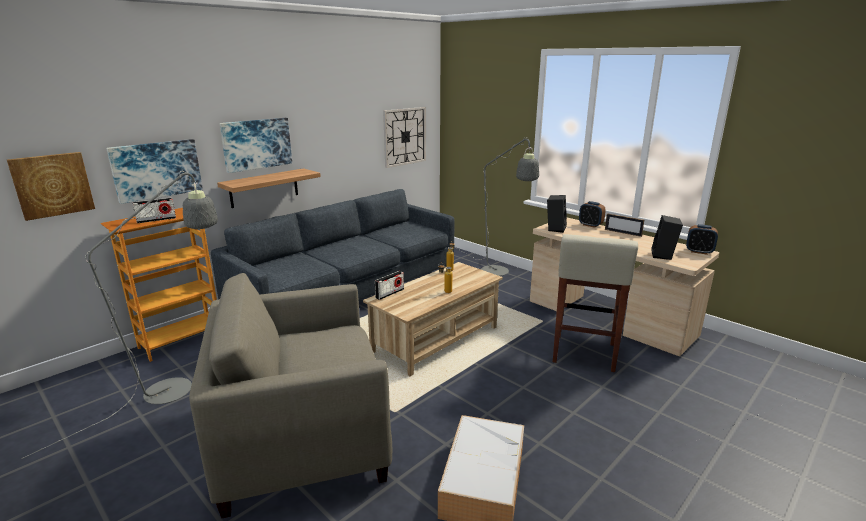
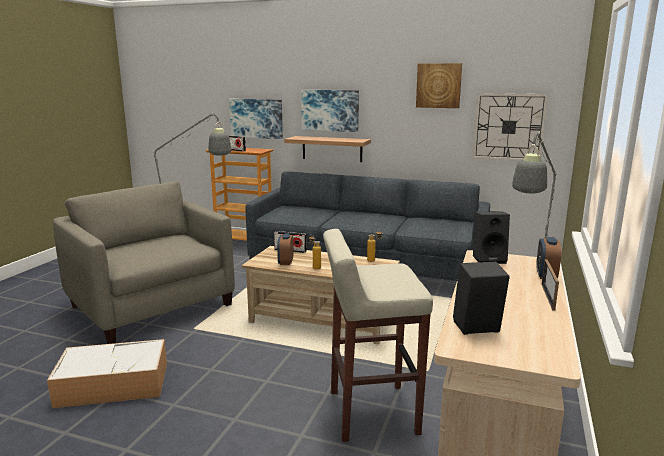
camera: 65 degrees right, 5 degrees down
picture [7,152,95,221] -> picture moved to [416,63,462,108]
alarm clock [686,224,718,255] -> alarm clock moved to [277,233,294,265]

